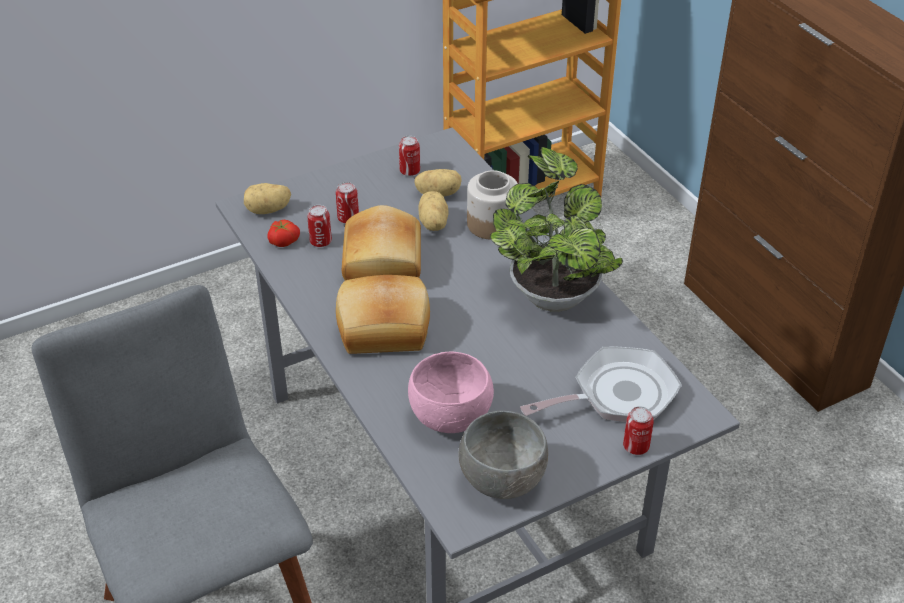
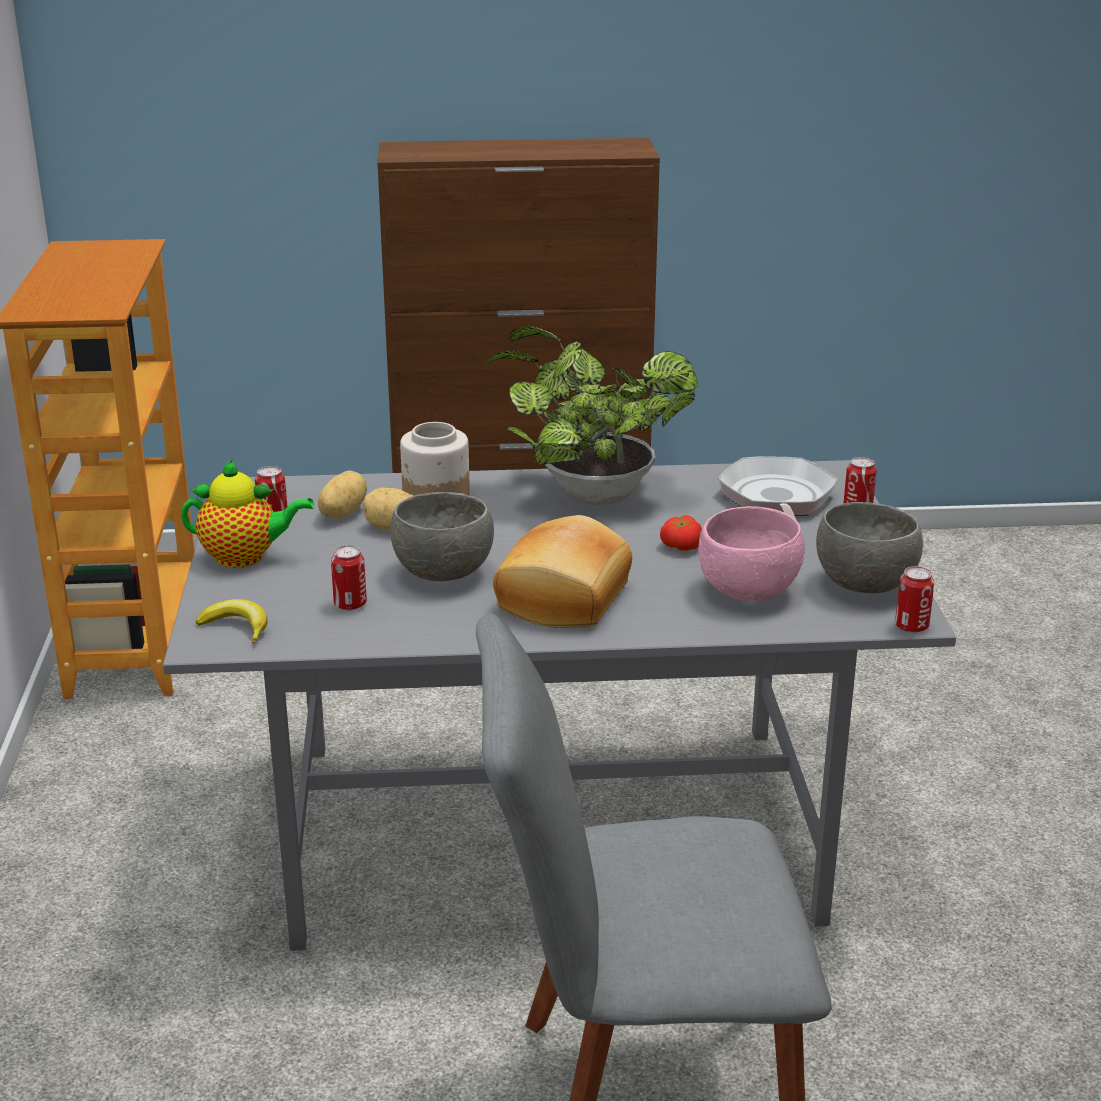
camera: 65 degrees left, 15 degrees down
potato [244,183,291,214] -> banana [196,599,268,644]
tomato [267,220,300,247] -> tomato moved to [660,515,702,551]
can [336,182,359,224] -> can moved to [895,566,934,633]
bread [342,205,421,280] -> grey bowl [390,492,494,582]
none -> teapot [181,460,314,568]

